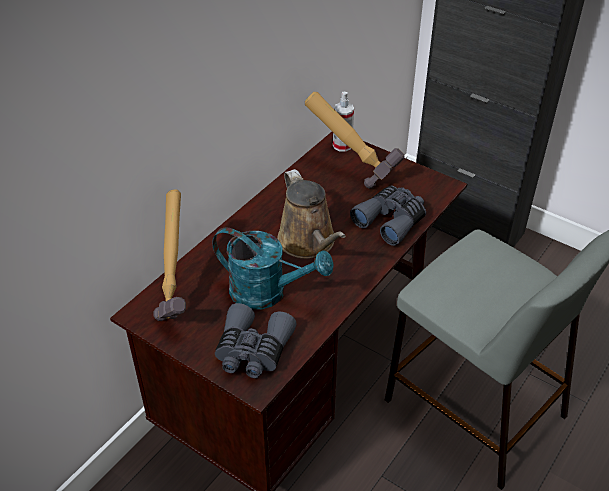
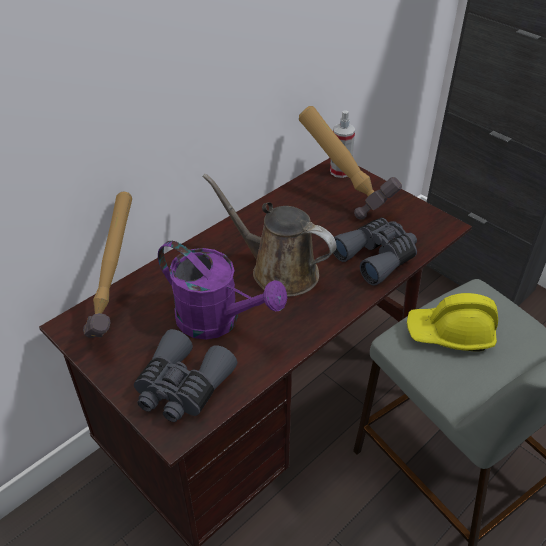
camera: 10 degrees right, 0 degrees up
turquoise watering can [212,227,334,310] -> purple watering can [158,241,287,340]
brown watering can [277,169,346,259] -> brown watering can turned 135 degrees clockwise [202,173,336,297]
none -> yellow hard hat [407,293,498,352]

